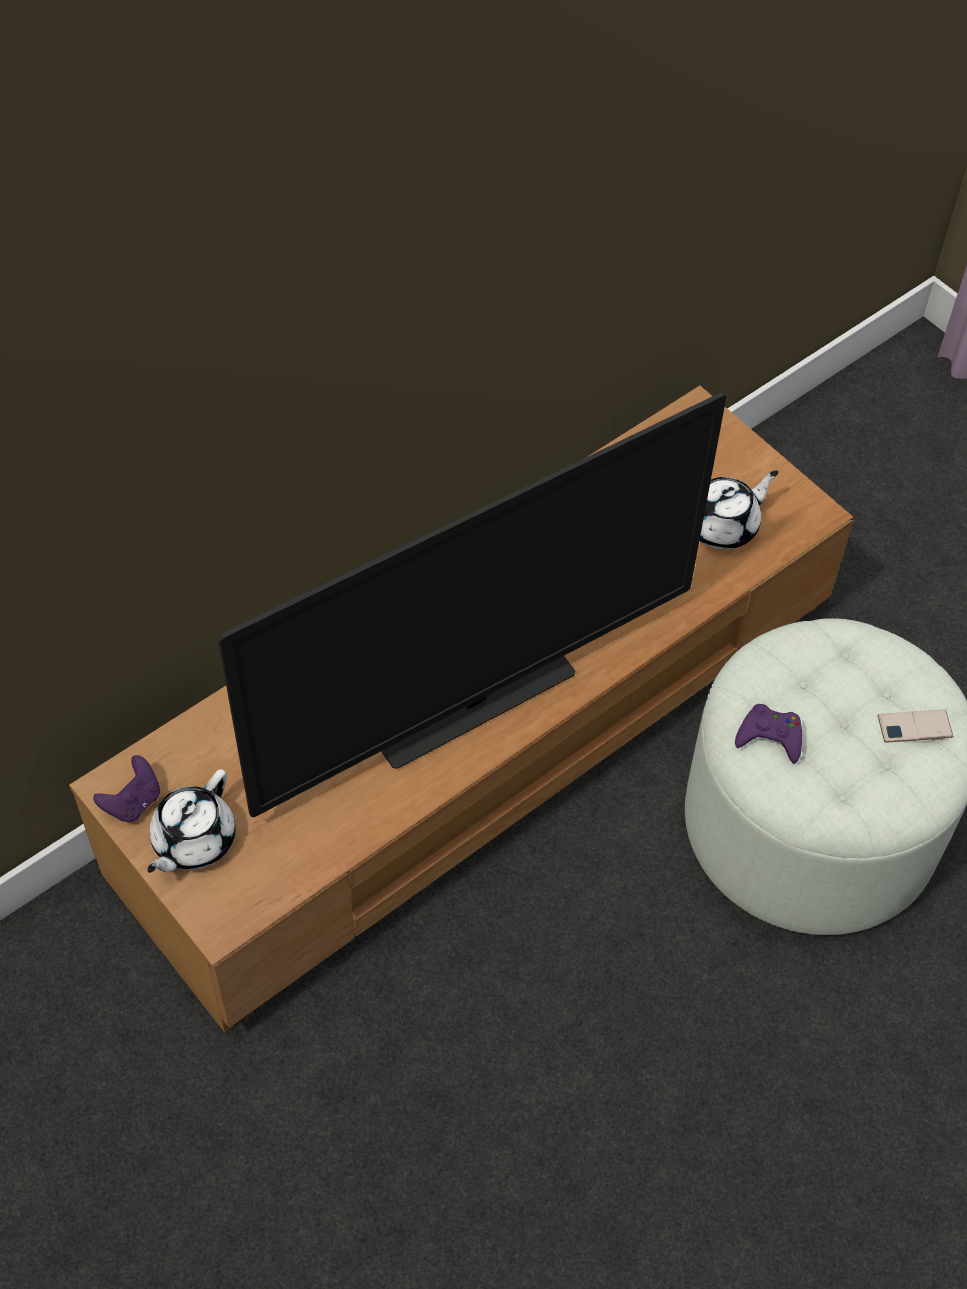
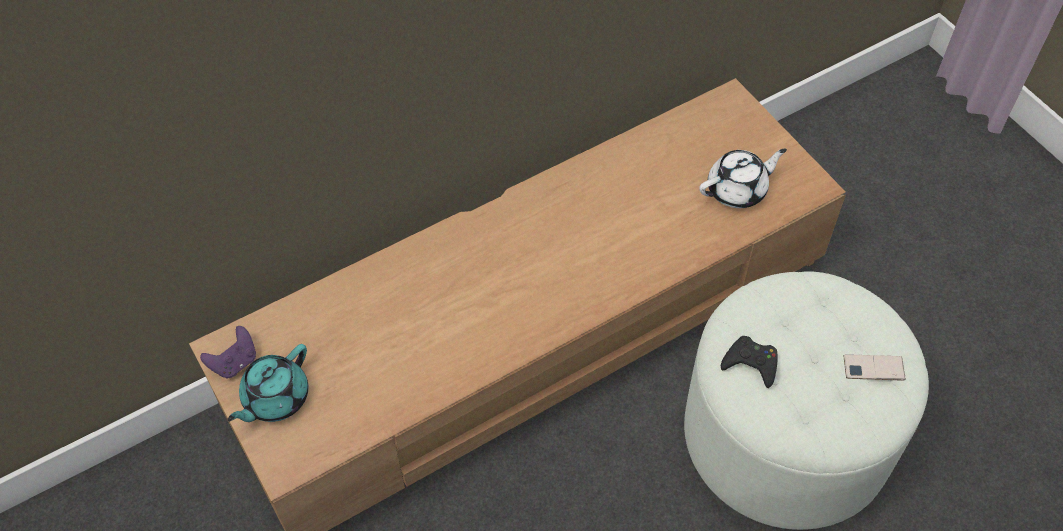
camera: 10 degrees right, 0 degrees up
white teapot [147,769,236,873] -> turquoise teapot [228,344,308,422]
television [218,393,726,817] -> none
purple game controller [735,704,802,764] -> black game controller [721,336,777,388]

